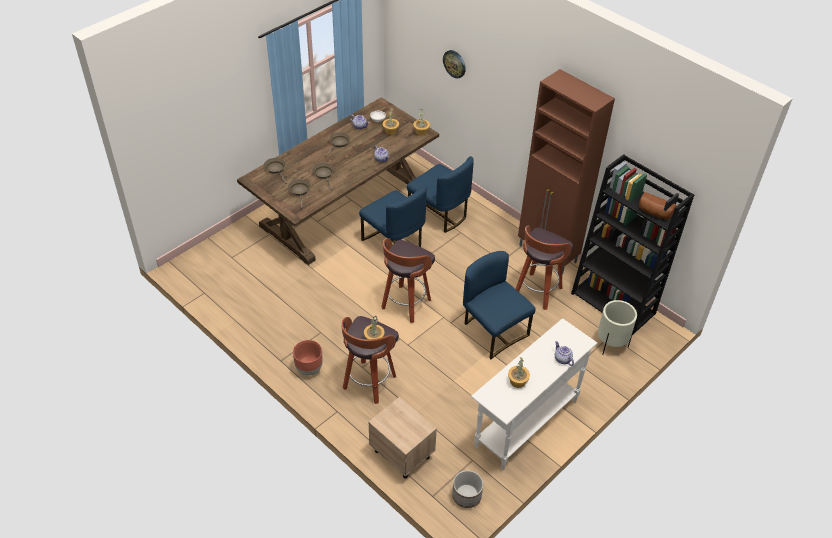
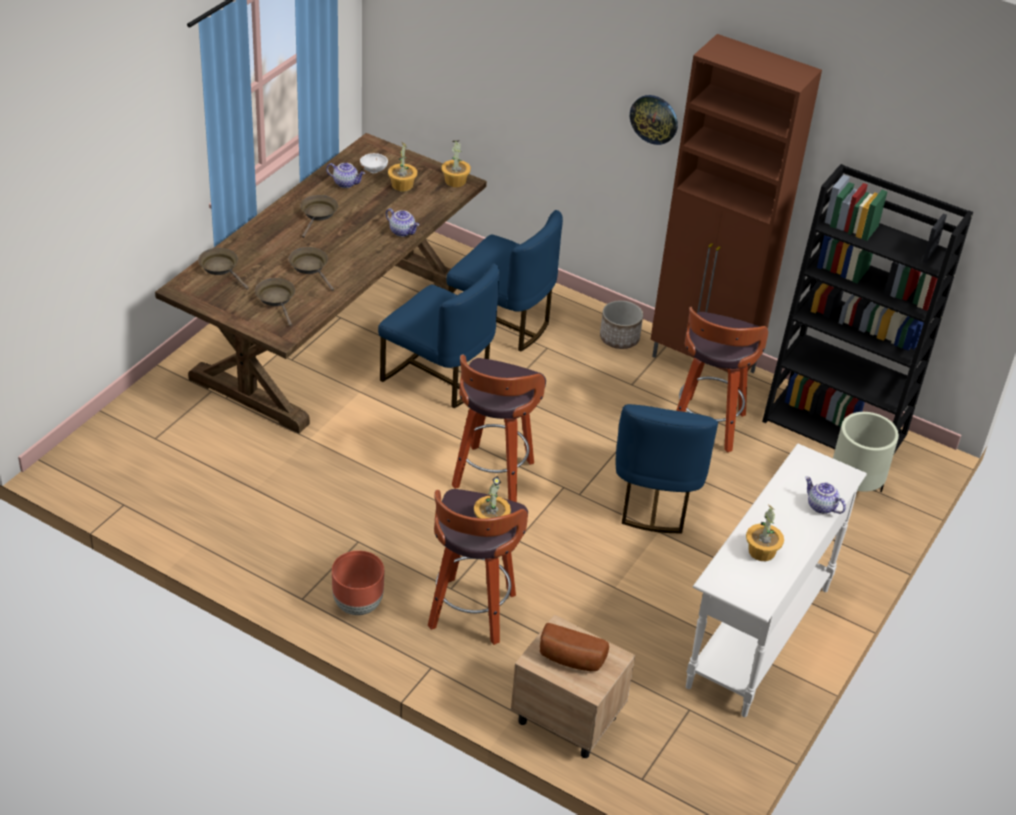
camera: 15 degrees left, 5 degrees down
wall clock [443,50,466,78] -> wall clock moved to [630,95,678,145]
planter [452,470,483,508] -> planter moved to [600,300,643,349]
blue chair [463,251,536,359] -> blue chair turned 120 degrees counterclockwise [615,404,718,533]
bread [639,192,676,220] -> bread moved to [540,623,609,671]

